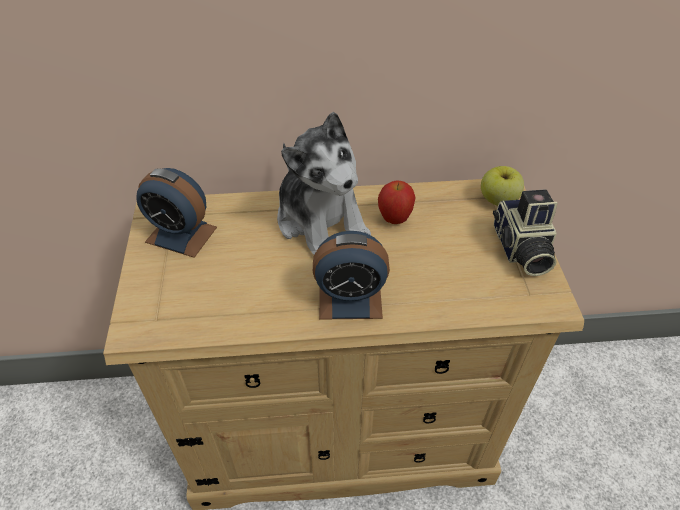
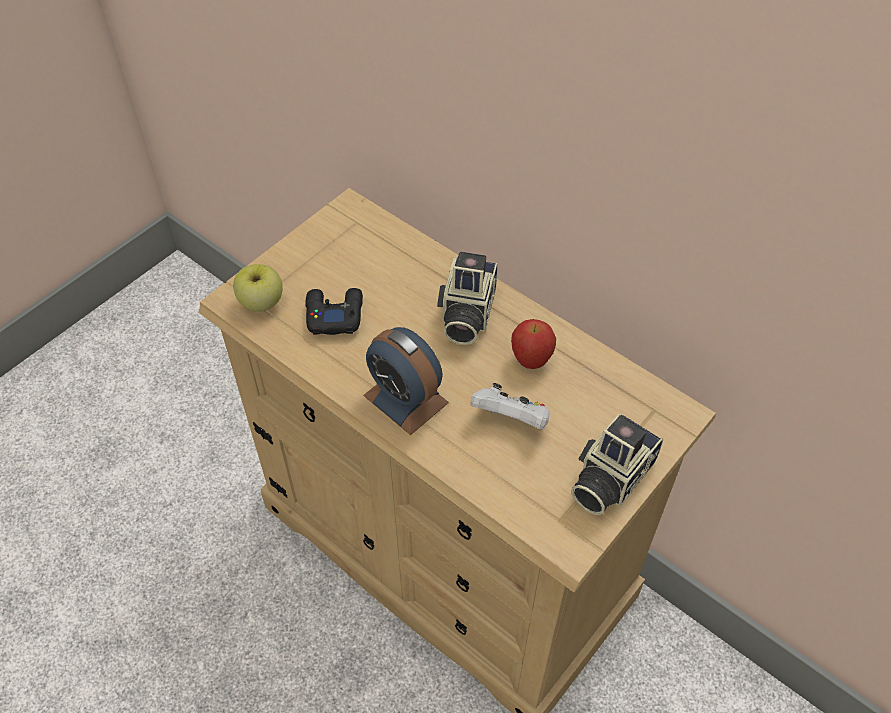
camera: 45 degrees right, 5 degrees up
alarm clock [136,168,217,258] -> none
plush toy [277,112,371,255] -> camera [437,252,498,345]
apple [481,166,524,206] -> apple moved to [233,264,283,312]
none -> black game controller [305,288,363,335]
none -> white game controller [471,383,549,429]

